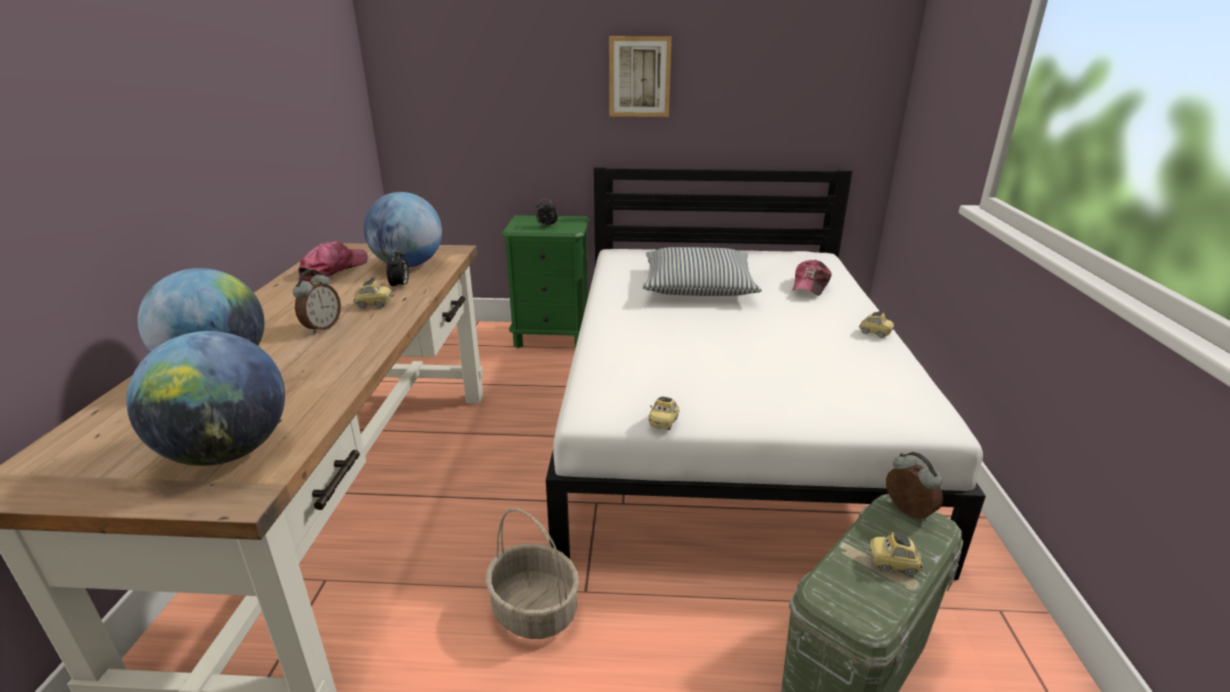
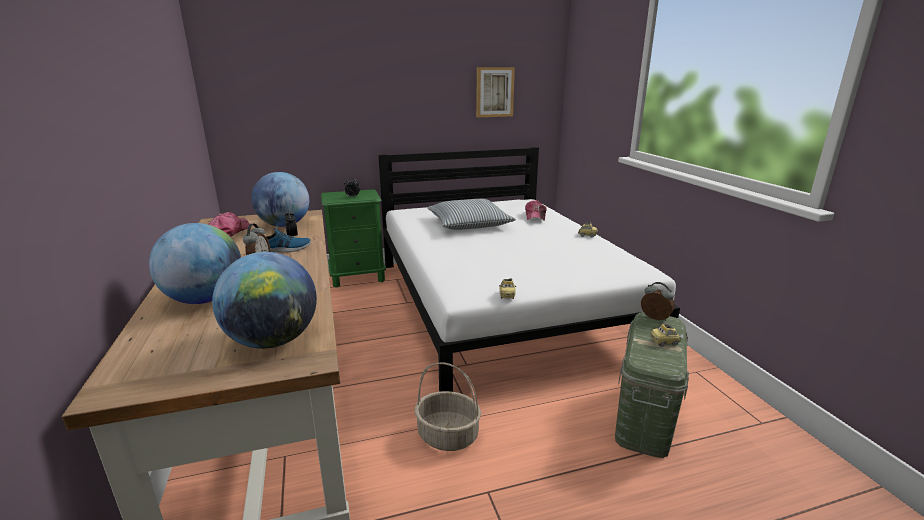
camera: 20 degrees left, 5 degrees down
toy car [354,277,392,308] -> shoe [266,225,311,252]
picture [609,36,672,117] -> picture moved to [476,67,515,117]

